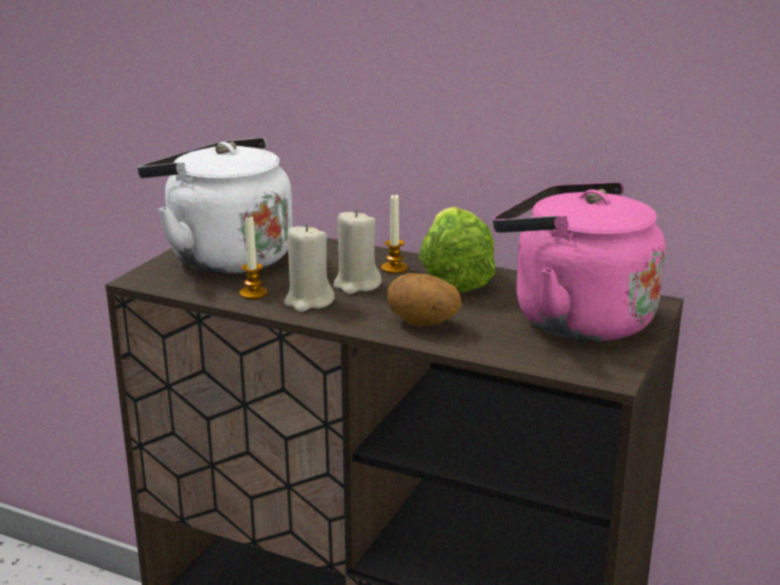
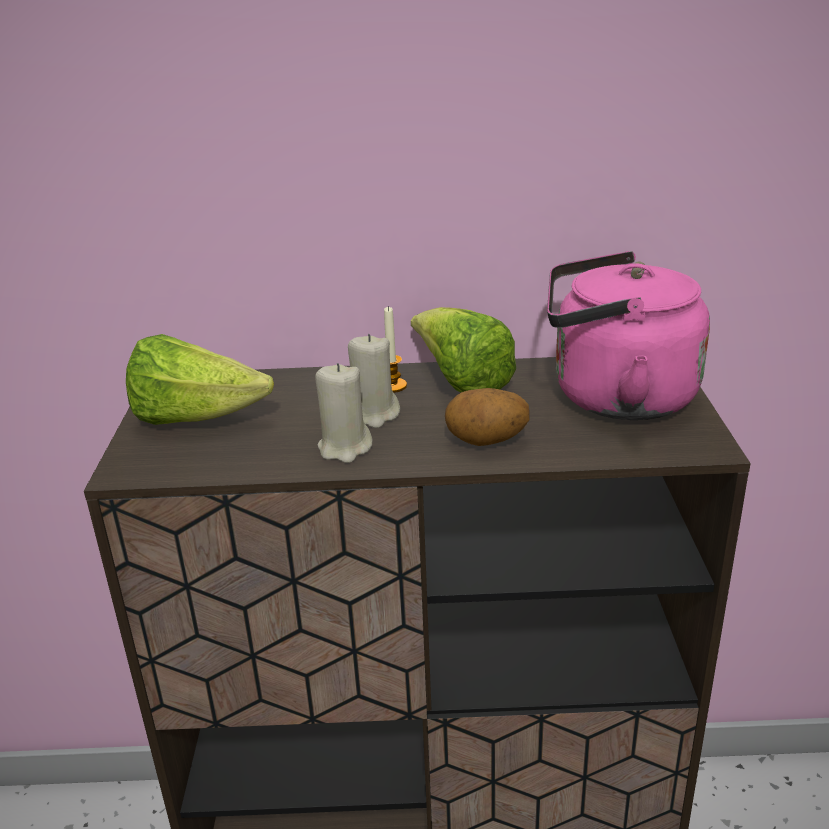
camera: 25 degrees left, 5 degrees up
white kettle [138,138,293,274] -> lettuce [126,334,274,425]
candle [239,217,268,299] -> none

